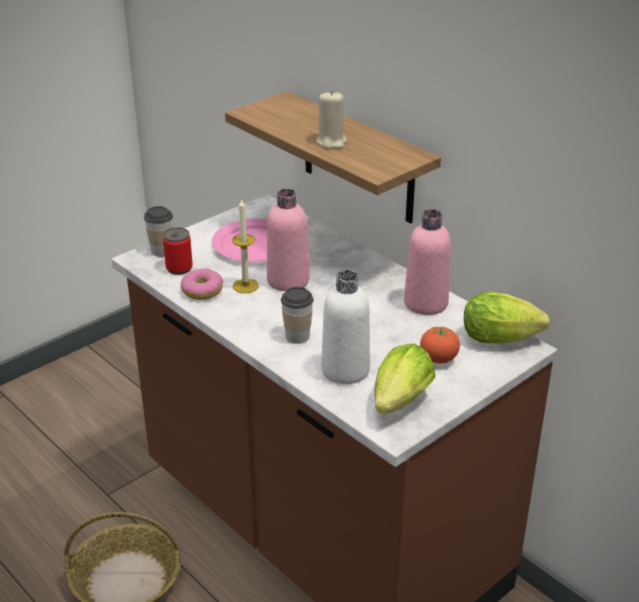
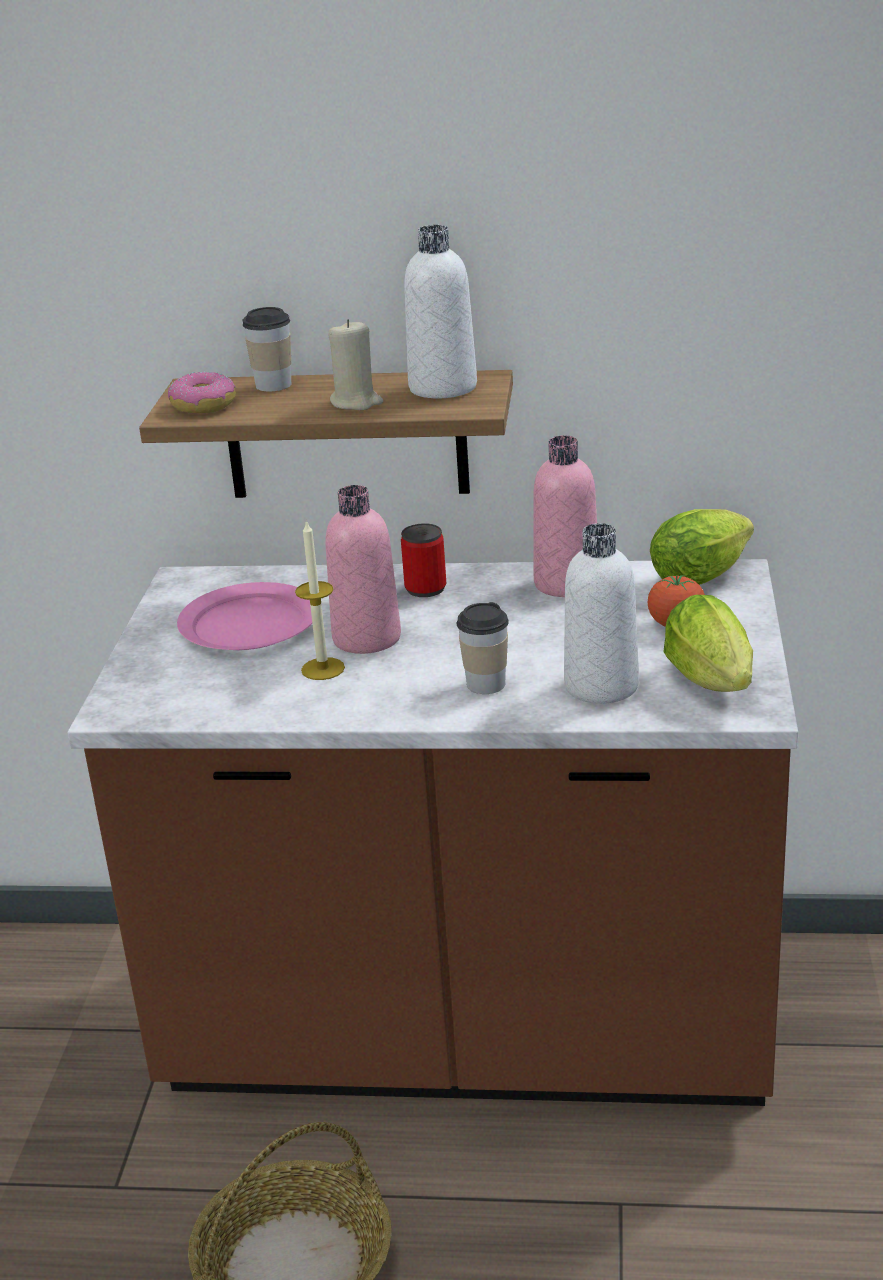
camera: 40 degrees left, 5 degrees down
cup [144,206,173,257] -> cup moved to [242,307,291,391]
can [163,227,193,275] -> can moved to [401,523,446,597]
donut [181,268,224,300] -> donut moved to [168,372,236,413]
none -> white bottle [404,225,477,399]

